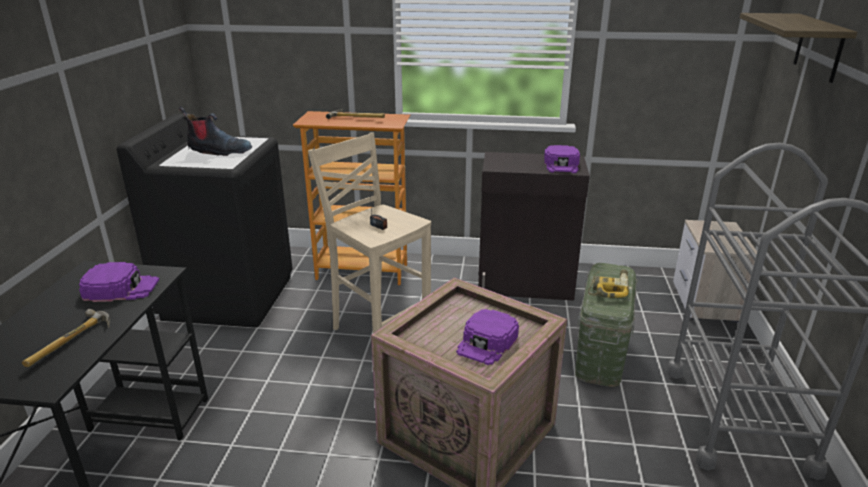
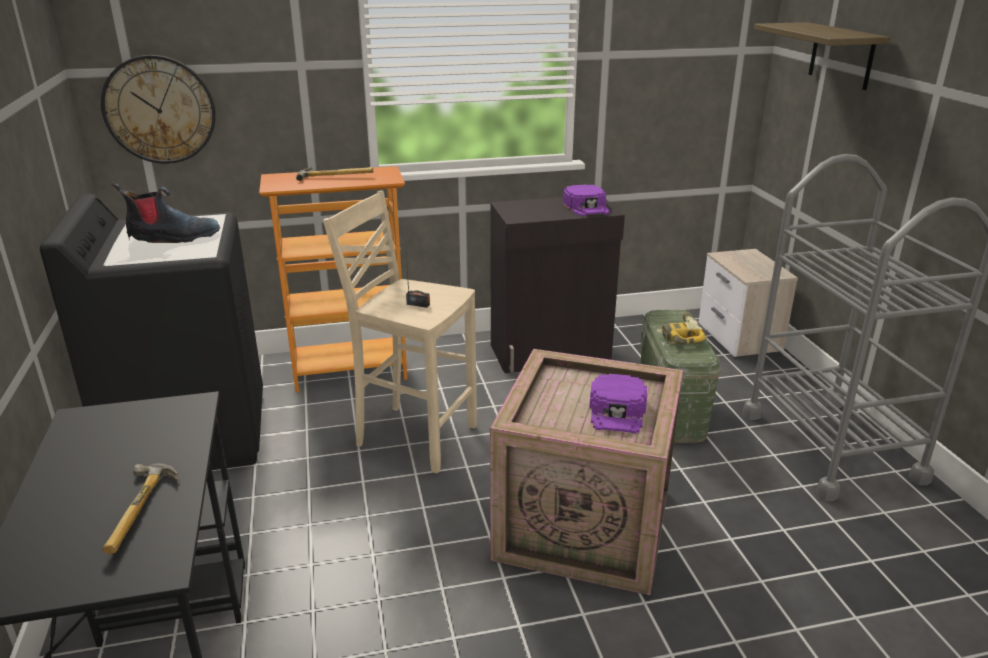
camera: 20 degrees left, 0 degrees up
purple cap [79,262,159,302] -> none
none -> wall clock [101,55,216,164]

